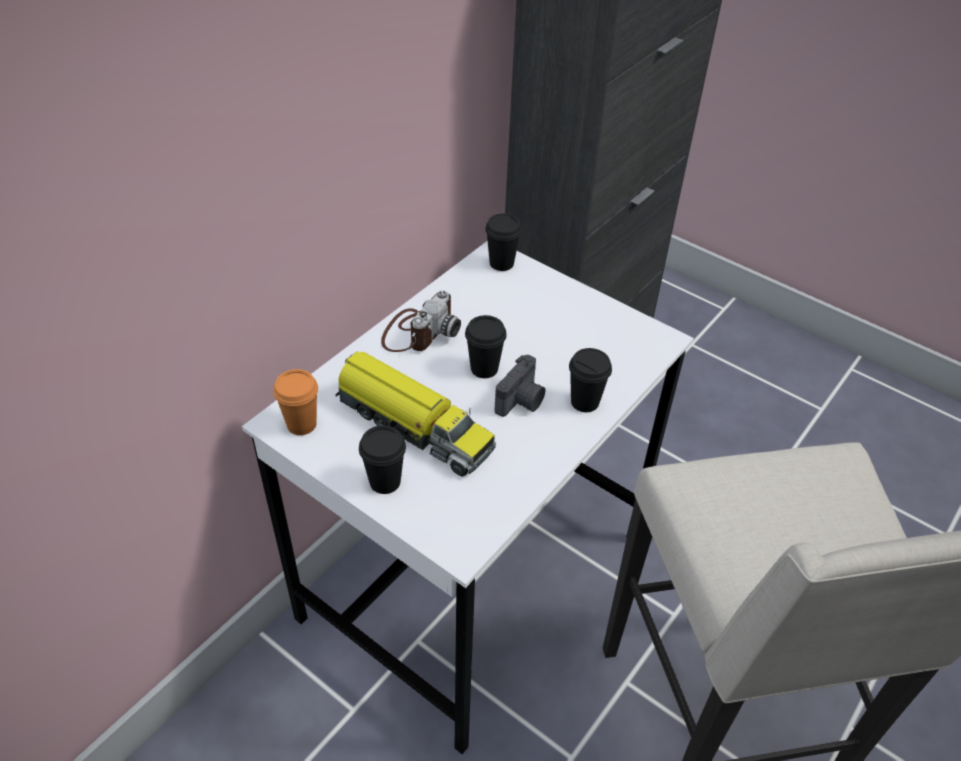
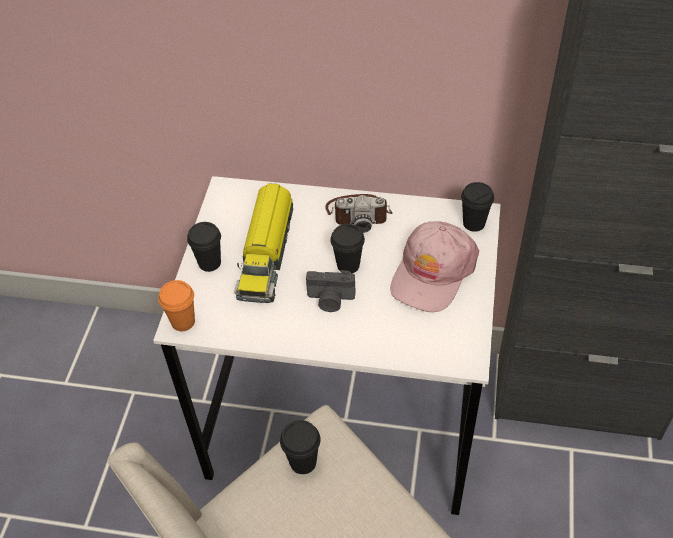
camera: 65 degrees right, 5 degrees up
orange cup [273,369,318,435] -> orange cup moved to [158,280,195,331]
black cup [569,348,612,412] -> black cup moved to [280,420,321,474]
none -> pink cap [390,221,479,312]

